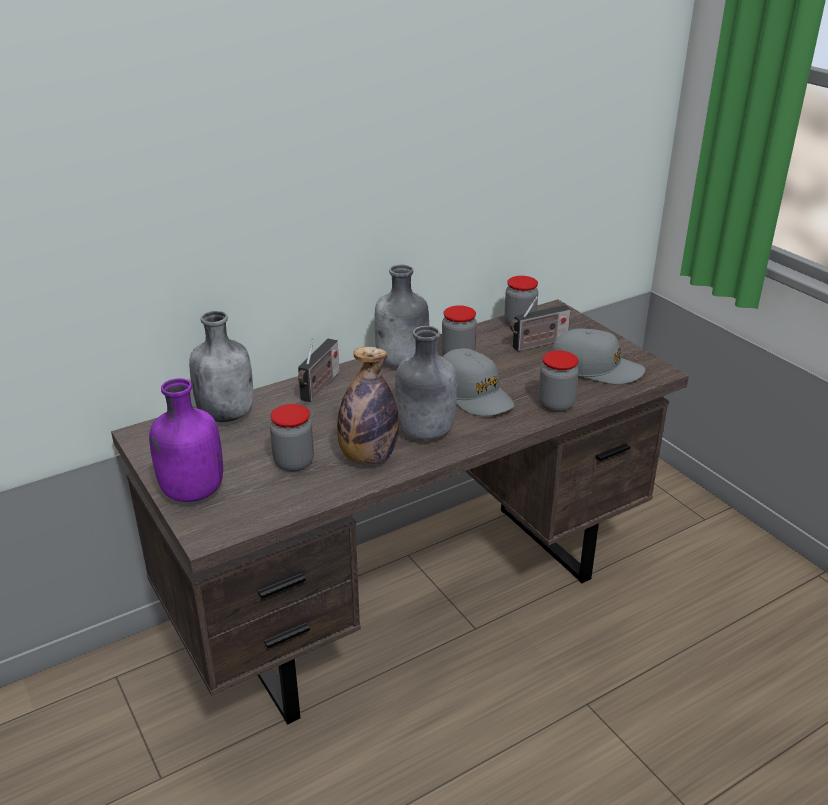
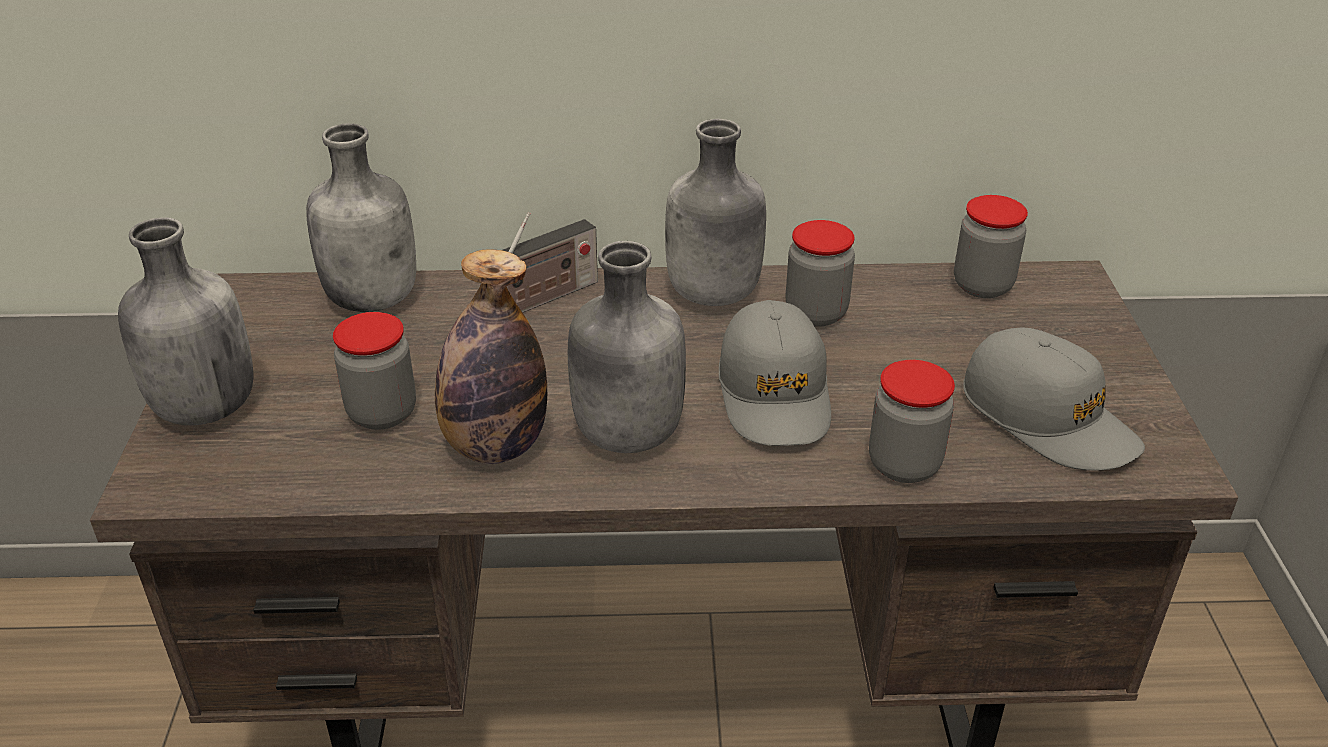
camera: 30 degrees right, 5 degrees up
purple bottle [149,378,223,502] -> grey bottle [118,217,253,425]
radio [510,296,571,351] -> none

